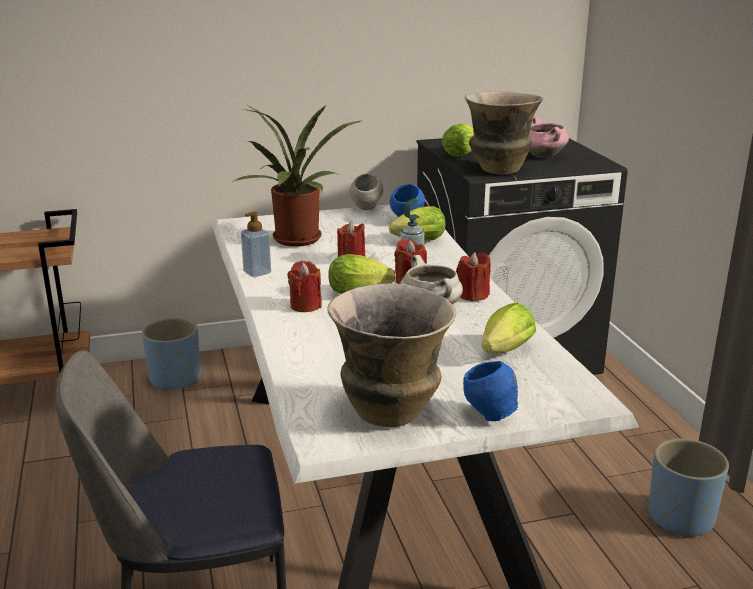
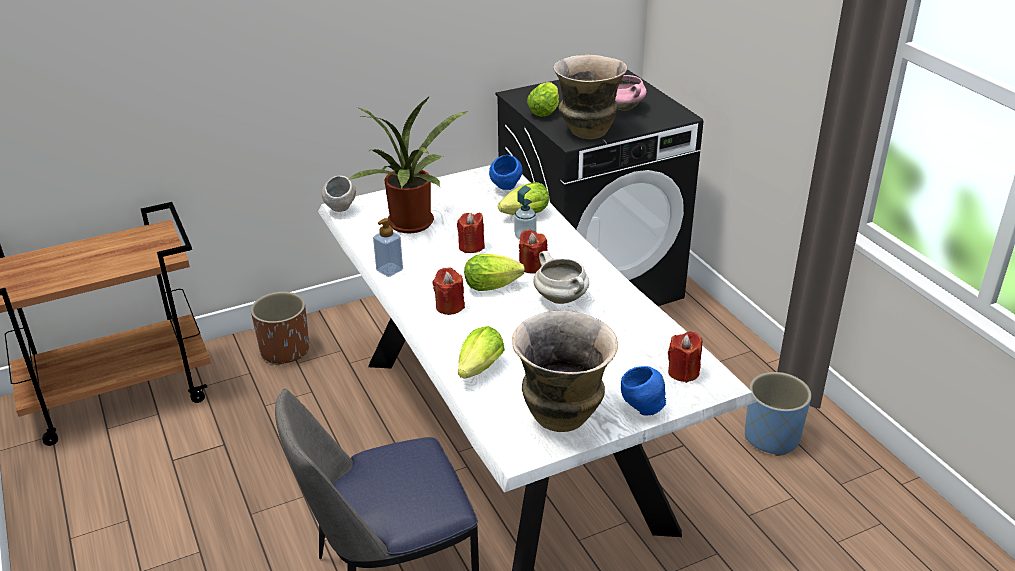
camera: 10 degrees left, 10 degrees up
blue planter [142,318,200,391] -> brown planter [251,292,309,366]
grey bowl [350,174,383,210] -> grey bowl moved to [322,176,356,212]
red candle [456,252,491,302] -> red candle moved to [668,331,702,383]
lettuce [482,302,536,354] -> lettuce moved to [458,326,505,379]

